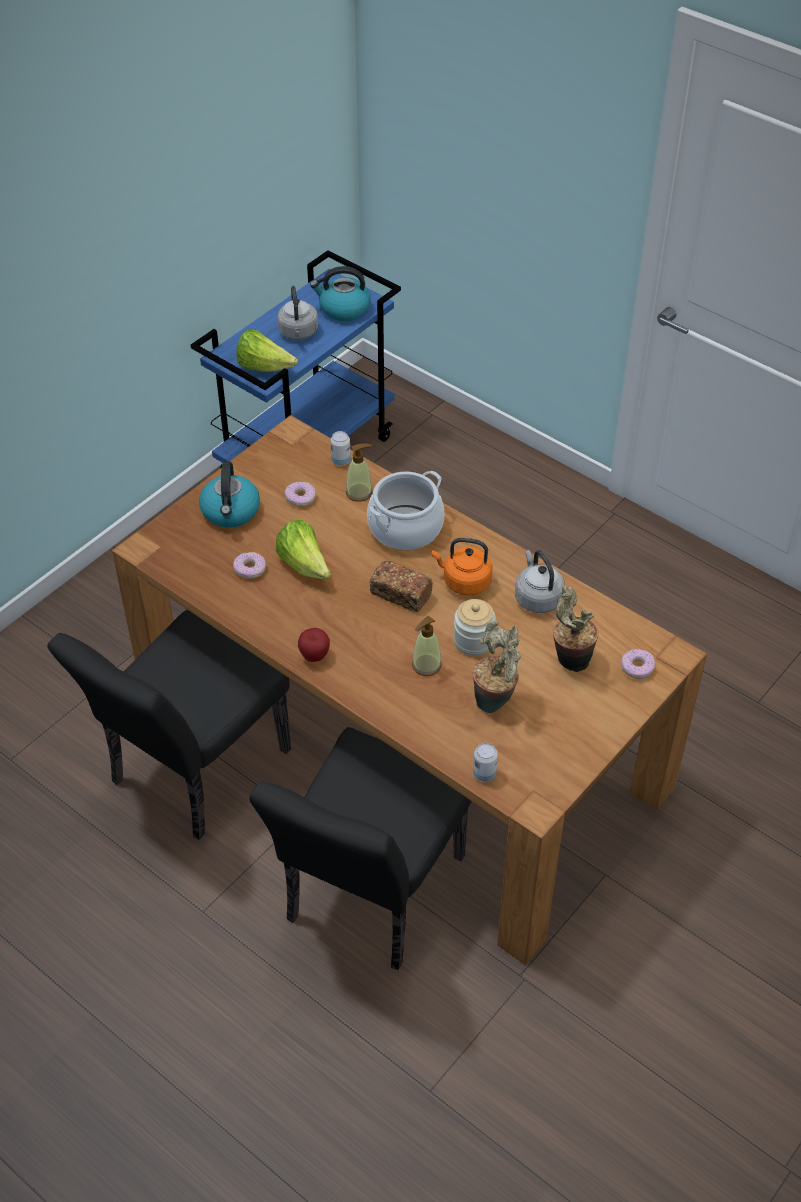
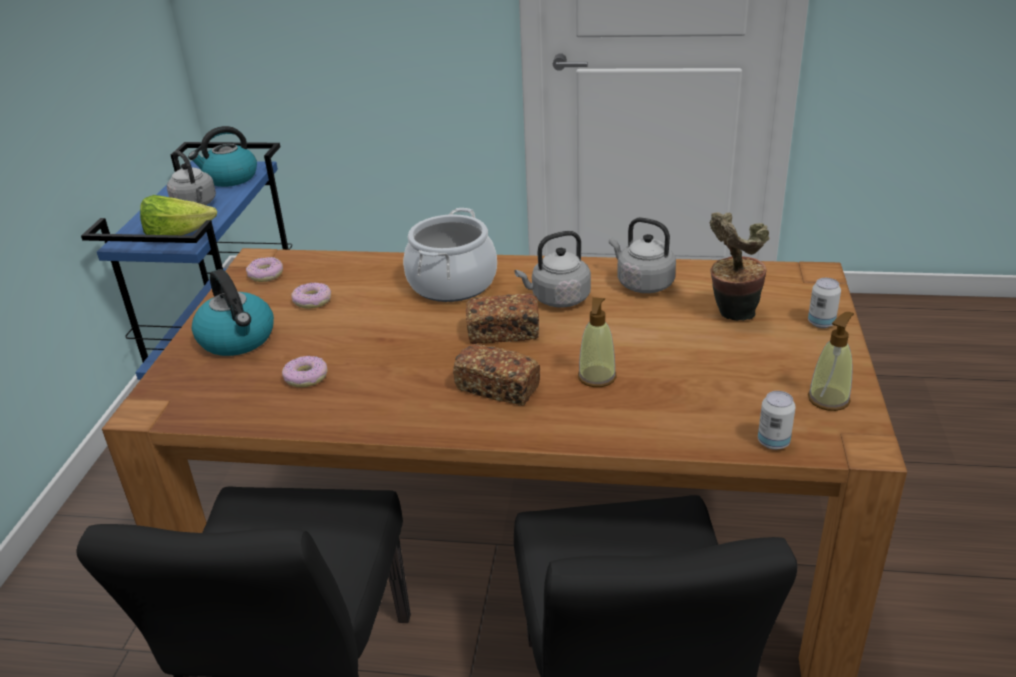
camera: 30 degrees left, 15 degrees down
lettuce [276,520,331,579] -> none
apple [298,628,330,662] -> none
can [330,431,351,466] -> can moved to [808,278,841,328]
soap dispenser [346,443,372,502] -> soap dispenser moved to [808,312,854,411]
orange kettle [432,538,492,595] -> grey kettle [515,231,591,308]
jar [454,599,496,656] -> none
potted plant [473,621,521,713] -> none
donut [621,649,655,679] -> donut moved to [246,257,283,282]
none -> bread [453,344,540,406]

